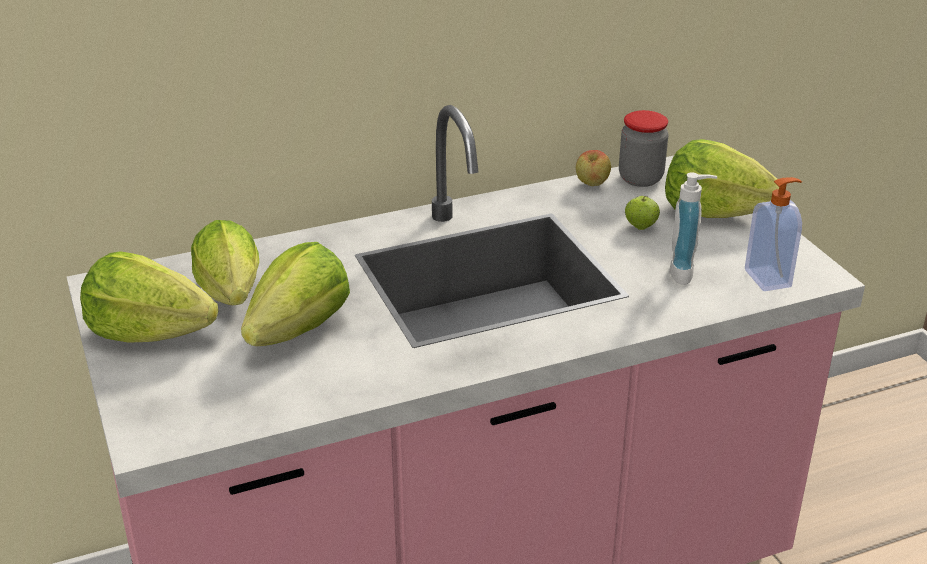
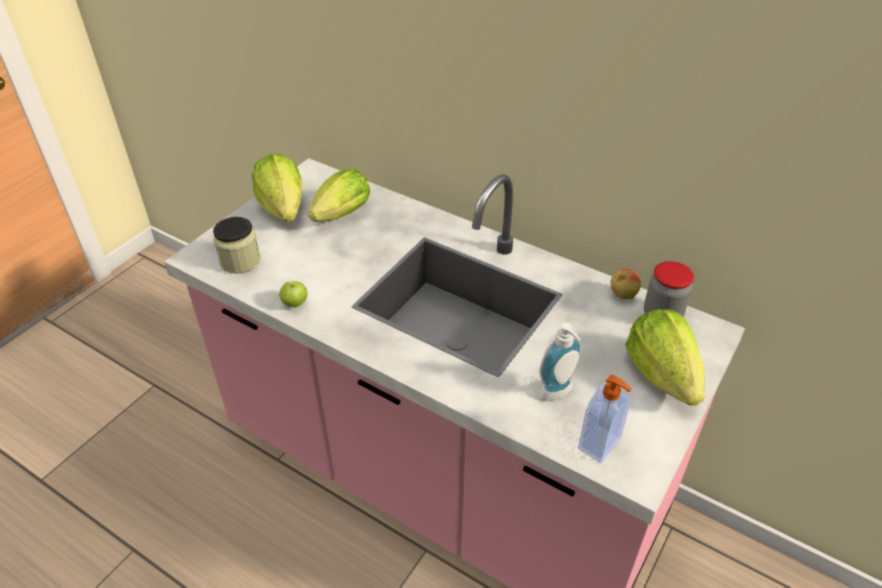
camera: 55 degrees right, 10 degrees up
lettuce [241,242,350,346] -> none
apple [625,196,660,230] -> apple moved to [279,281,308,307]
none -> jar [213,217,260,274]

